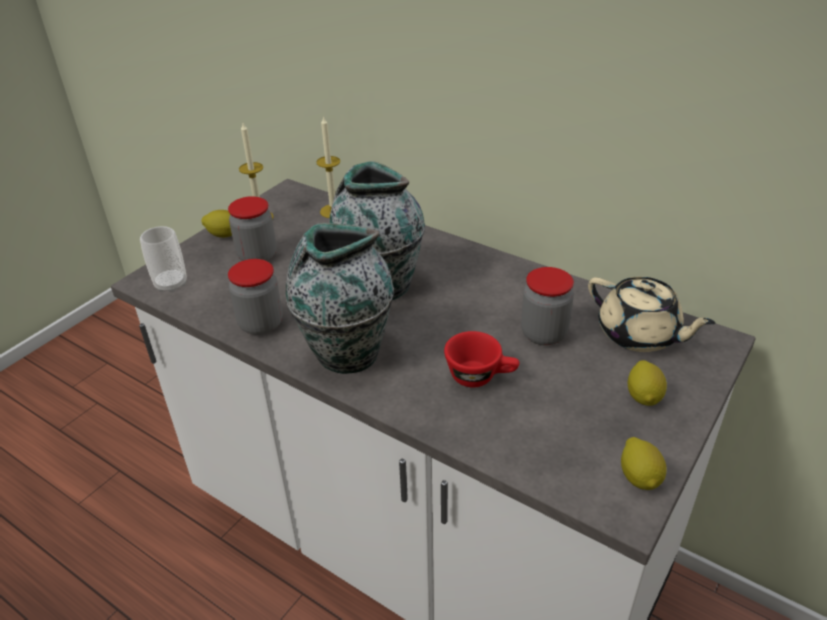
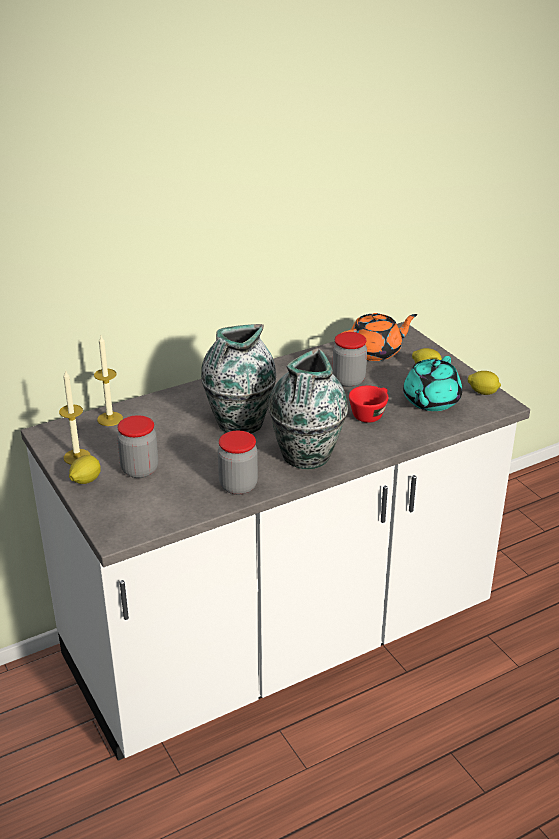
camera: 65 degrees left, 5 degrees down
cup [140,226,187,293] -> none
beige teapot [588,276,716,352] -> orange teapot [342,313,417,361]
none -> turquoise teapot [403,356,462,411]

